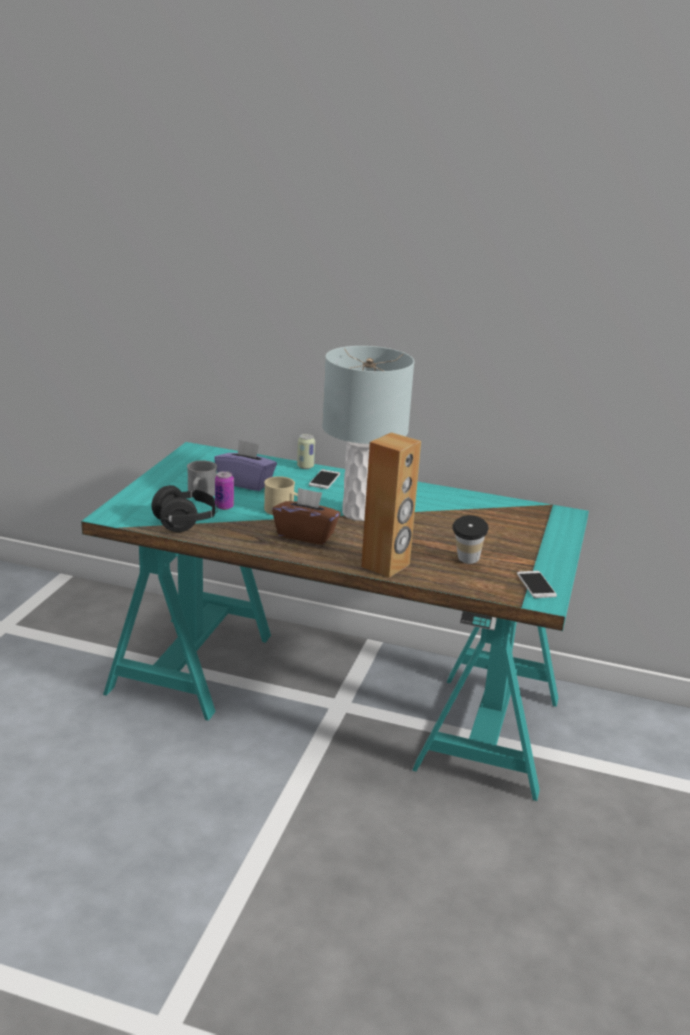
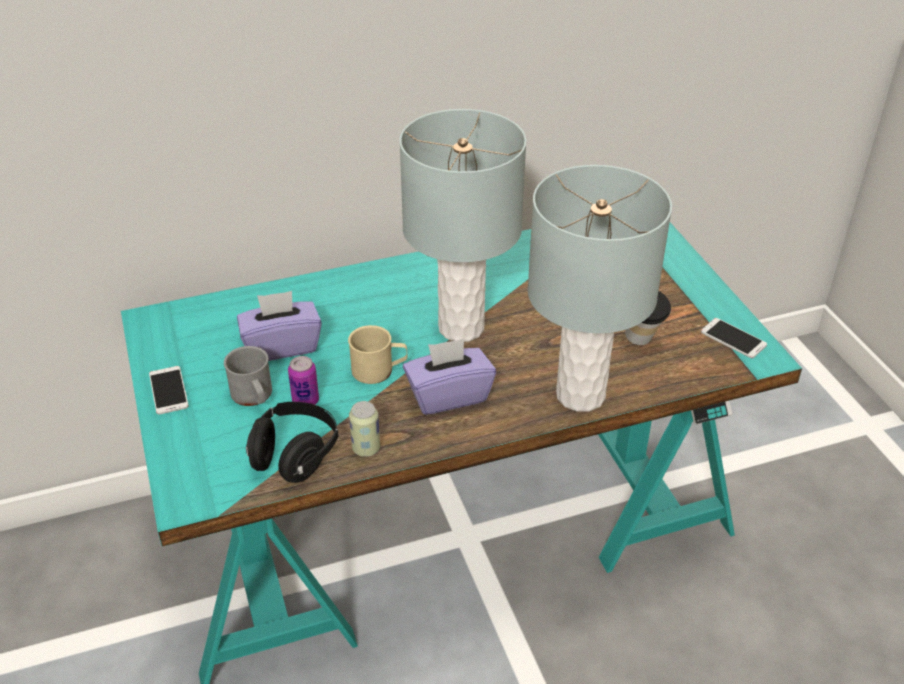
camera: 35 degrees left, 15 degrees up
brown tissue box [272,487,340,545] -> purple tissue box [403,339,496,415]
can [297,434,315,469] -> can moved to [349,401,380,457]
phone [309,470,340,489] -> phone moved to [149,366,189,415]
brown speaker [361,433,421,578] -> grey table lamp [527,165,672,412]

